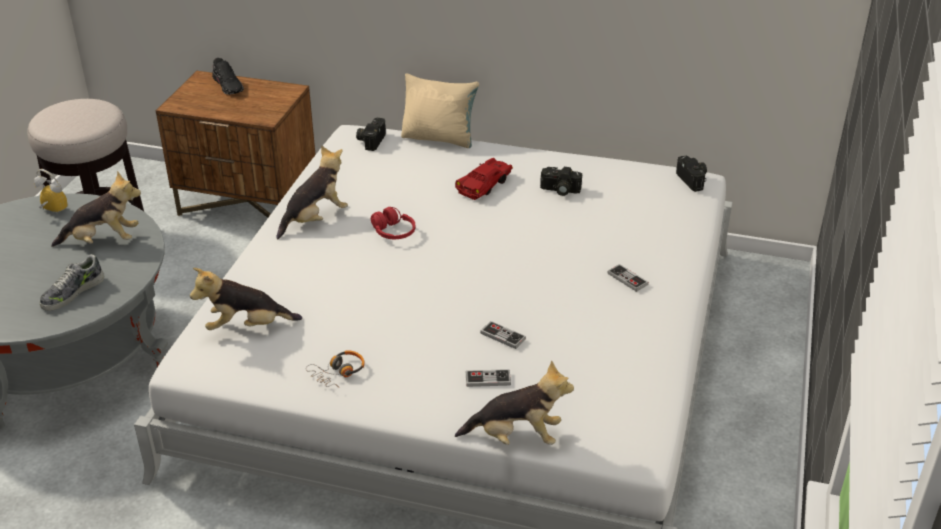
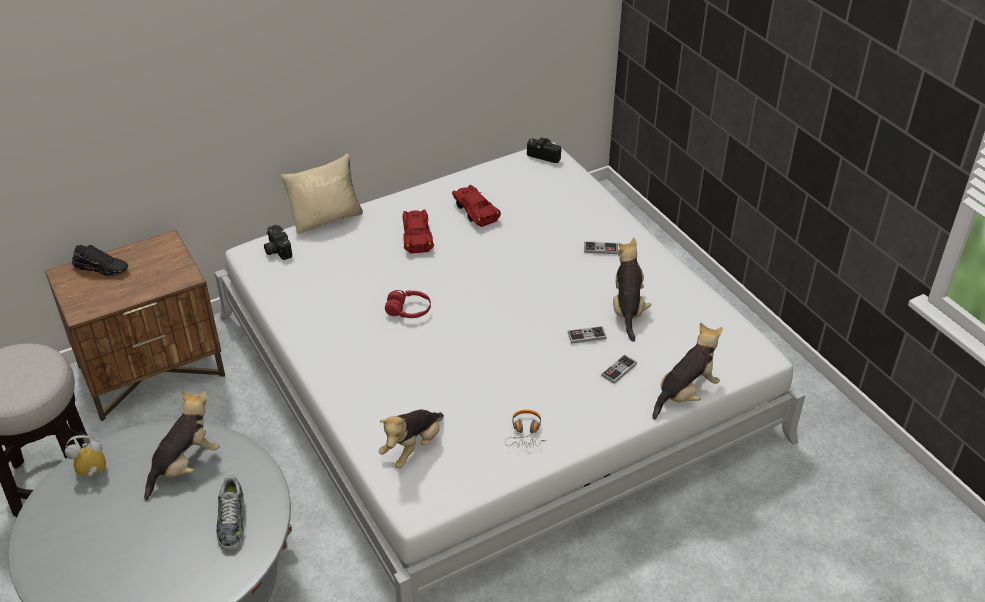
camera: 45 degrees left, 5 degrees up
plush toy [277,146,348,239] -> plush toy moved to [613,237,651,342]
camera [540,167,582,196] -> red toy car [452,185,501,227]

